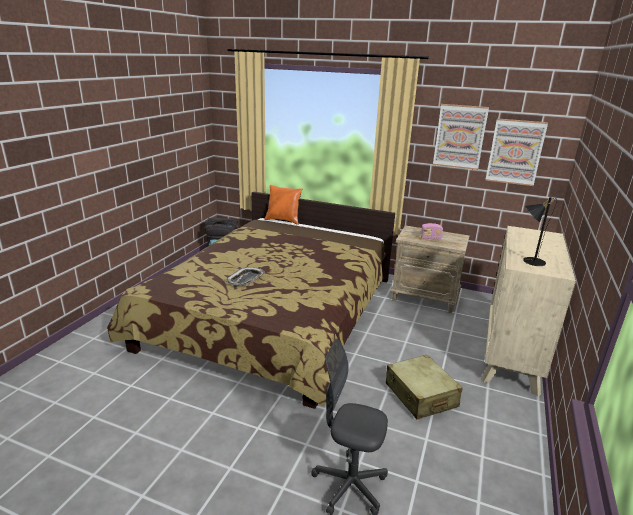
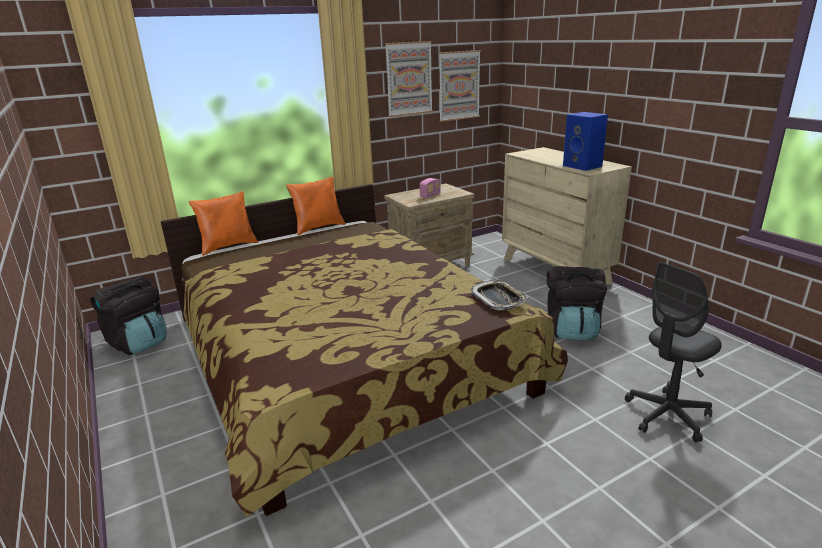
camera: 50 degrees left, 0 degrees up
tray [226,267,265,286] -> tray moved to [470,280,528,310]
beige suitcase [386,355,463,419] -> black backpack [547,266,607,340]
black table lamp [523,197,557,266] -> blue speaker [563,112,608,171]
none -> orange pillow [286,176,346,235]

